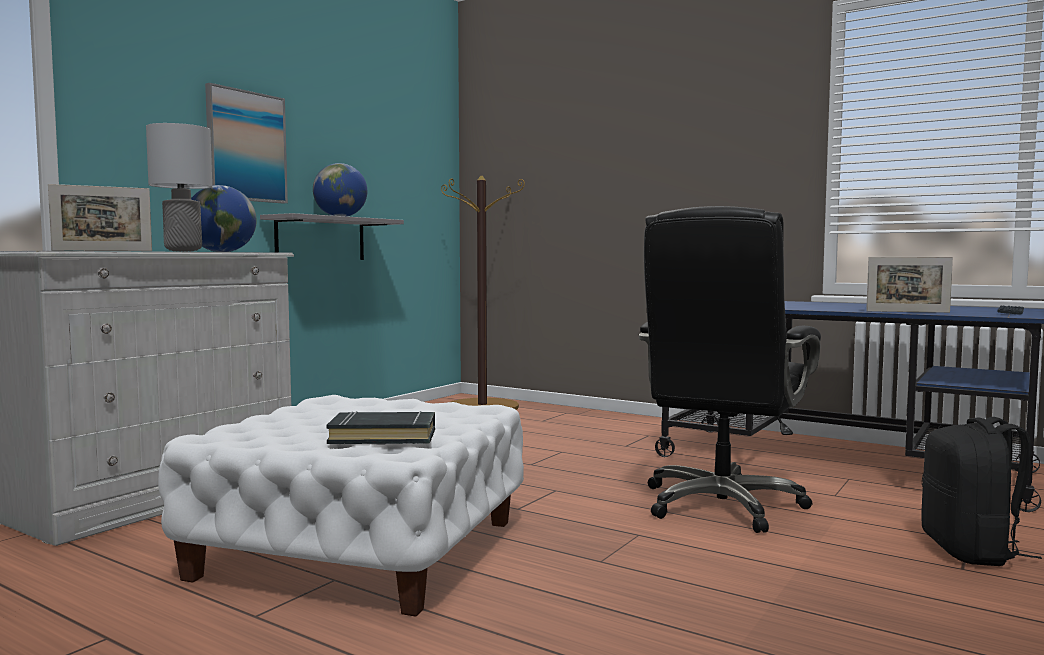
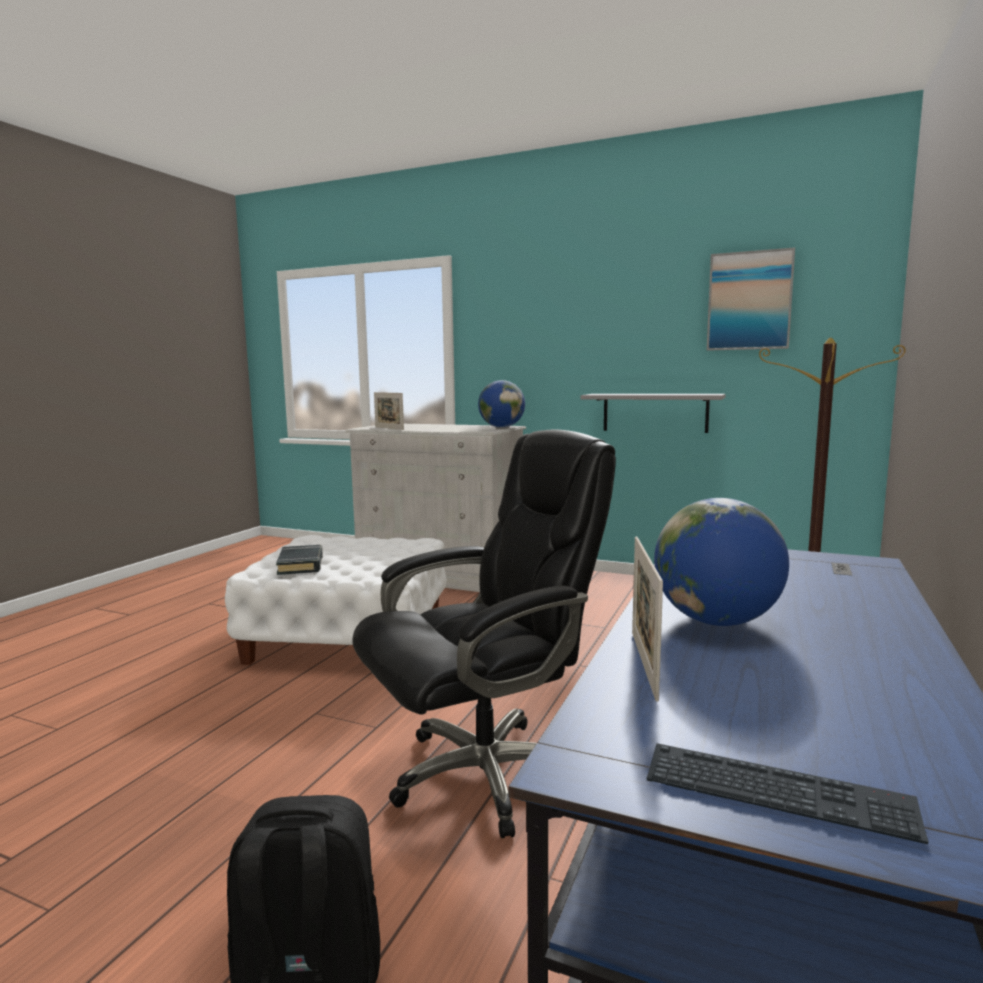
camera: 80 degrees right, 5 degrees up
grey table lamp [146,123,212,252] -> none
picture [205,83,288,203] -> picture moved to [707,247,795,351]
globe [313,163,367,217] -> globe moved to [654,498,789,626]
black office chair [639,206,821,533] -> black office chair turned 135 degrees clockwise [352,430,616,838]

